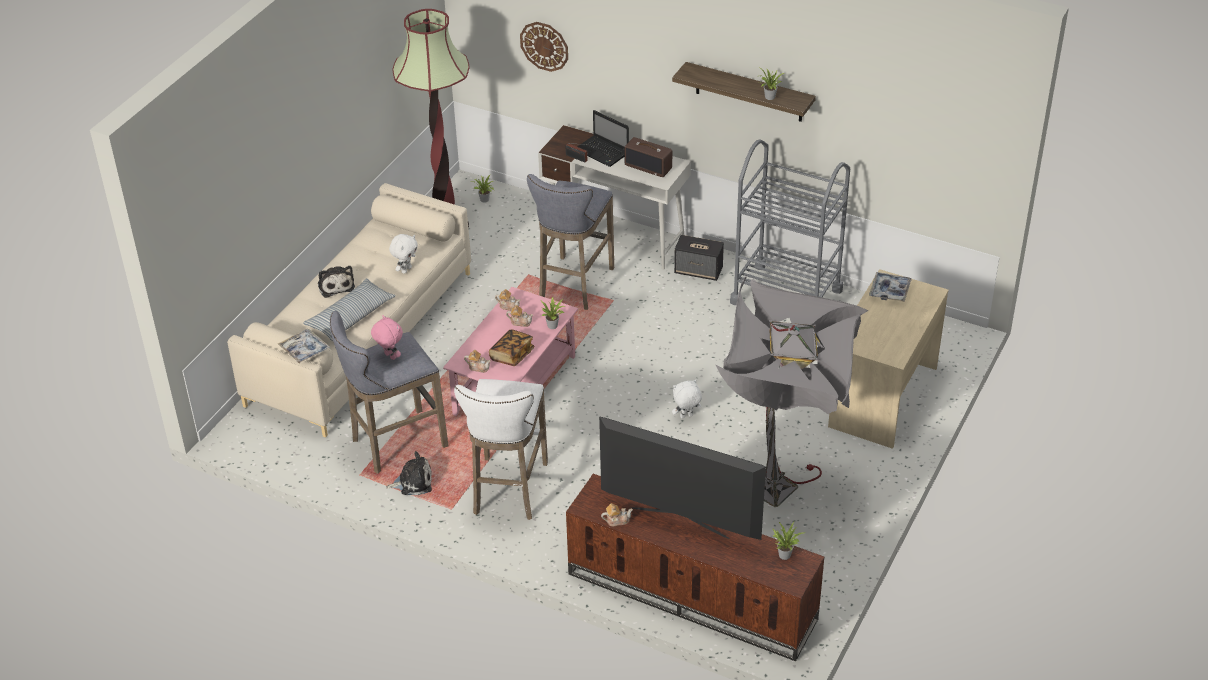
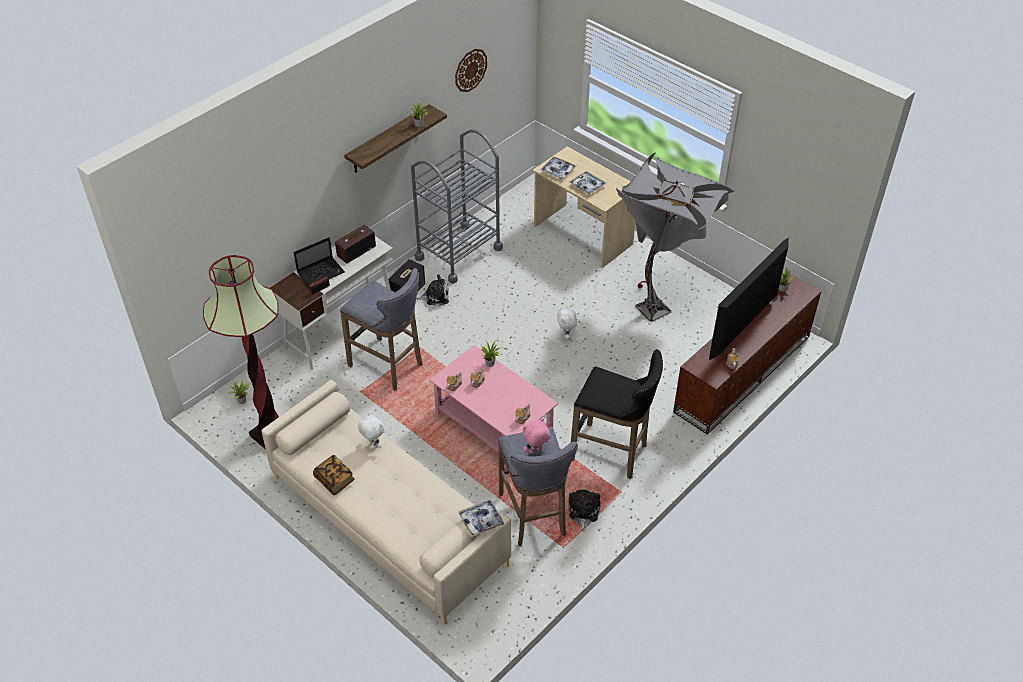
camera: 75 degrees left, 5 degrees up
pillow [303,278,396,341] -> none
plush toy [318,266,355,298] -> plush toy moved to [416,274,449,306]
white stool [454,379,548,520] -> black stool [571,349,663,479]
book [489,329,534,366] -> book moved to [313,455,355,495]
wall clock [520,22,568,72] -> wall clock moved to [455,49,487,92]
none -> tray [569,171,607,194]

